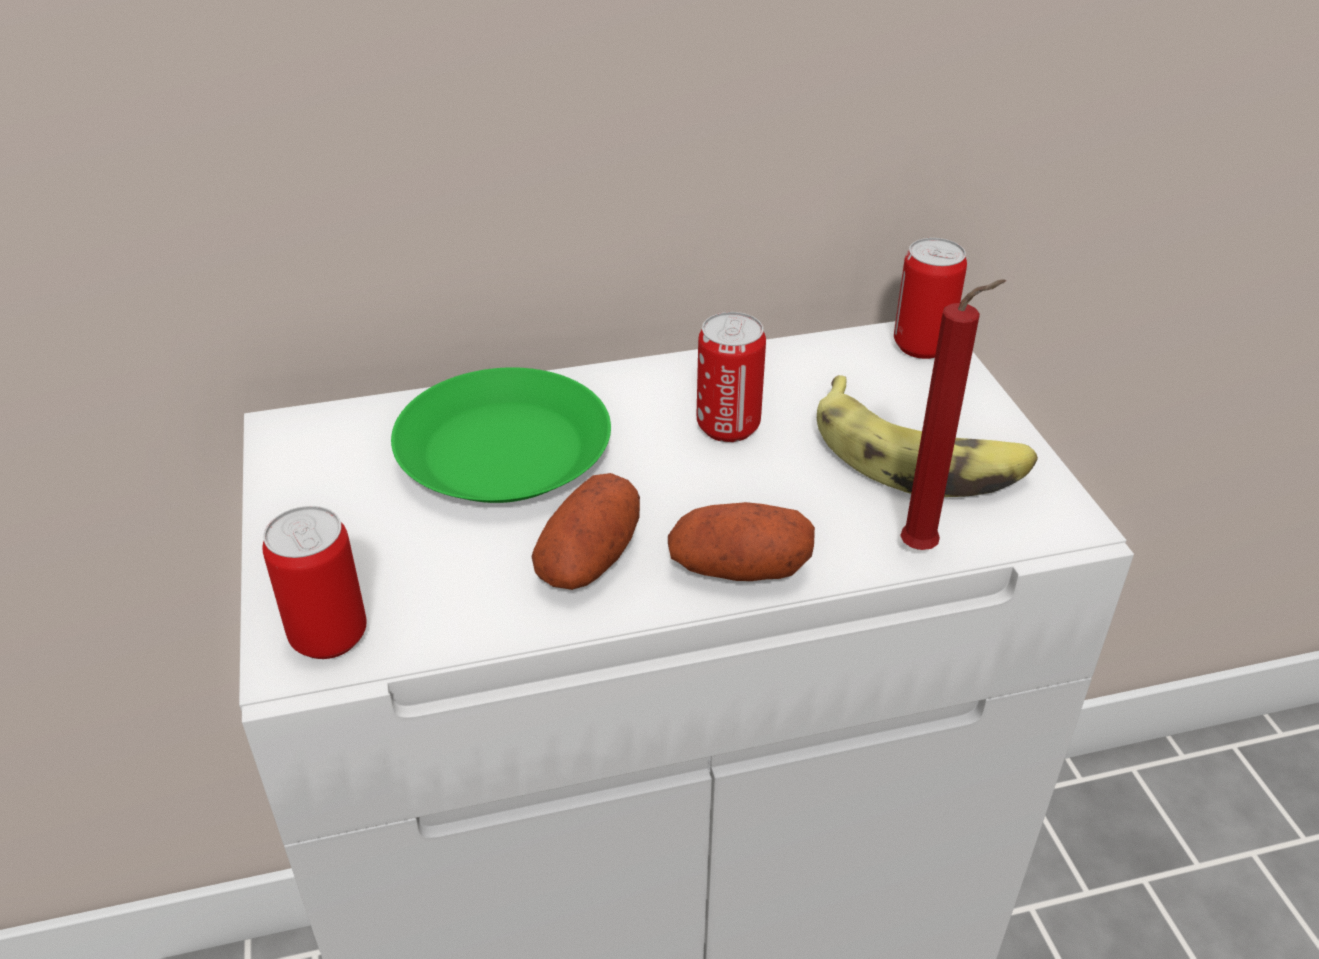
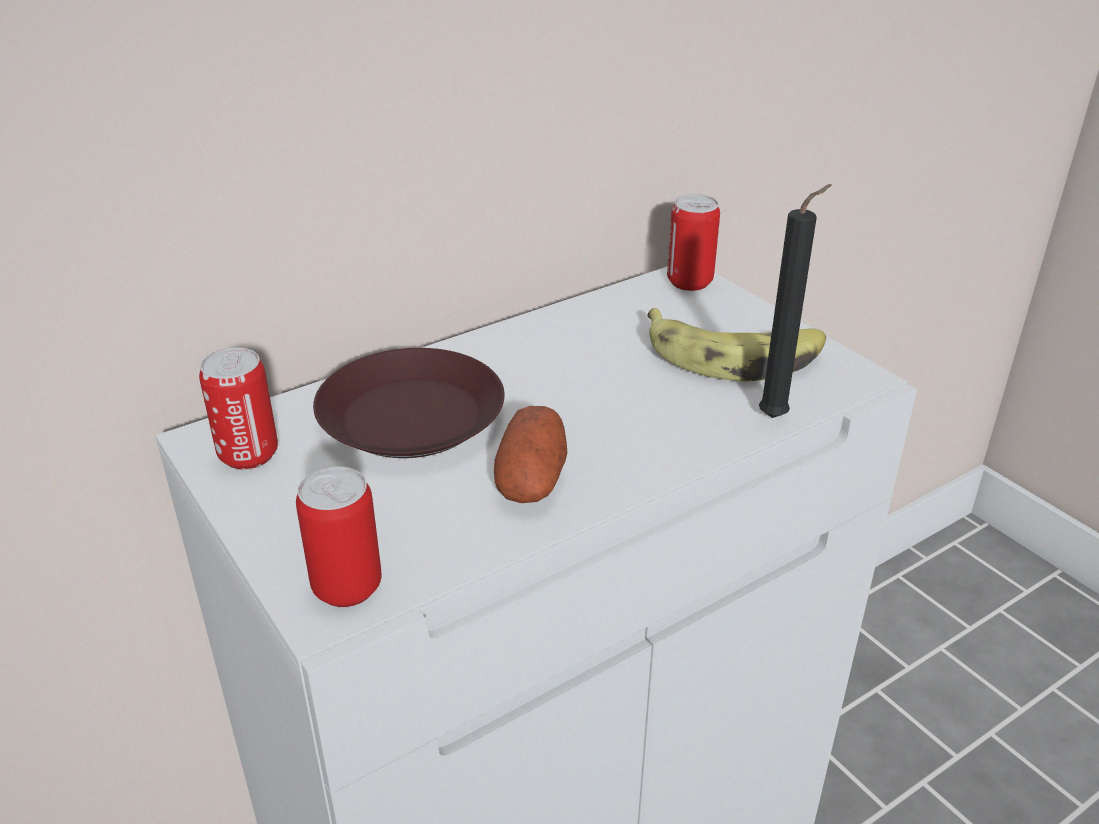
camera: 20 degrees left, 5 degrees down
green plate [391,367,611,503] -> brown plate [313,348,505,458]
potato [668,502,815,581] -> none
can [697,312,766,442] -> can moved to [199,348,278,470]
red candle [900,279,1006,550] -> black candle [759,184,832,418]

